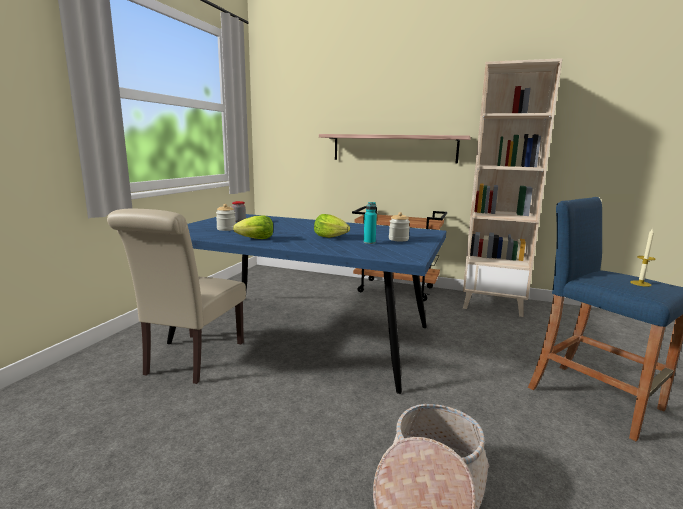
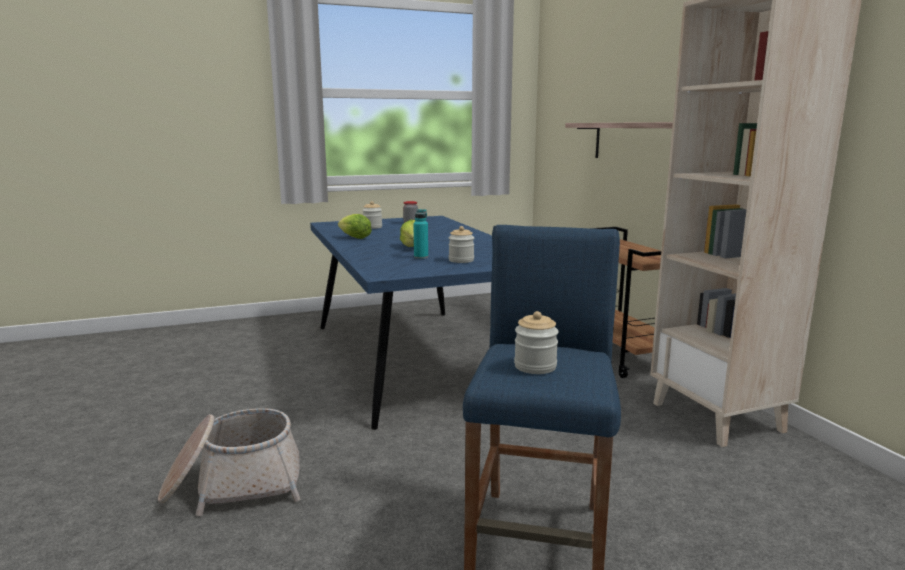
camera: 50 degrees right, 0 degrees up
beige chair [107,209,246,384] -> none
candle [630,228,656,287] -> jar [514,311,559,374]

